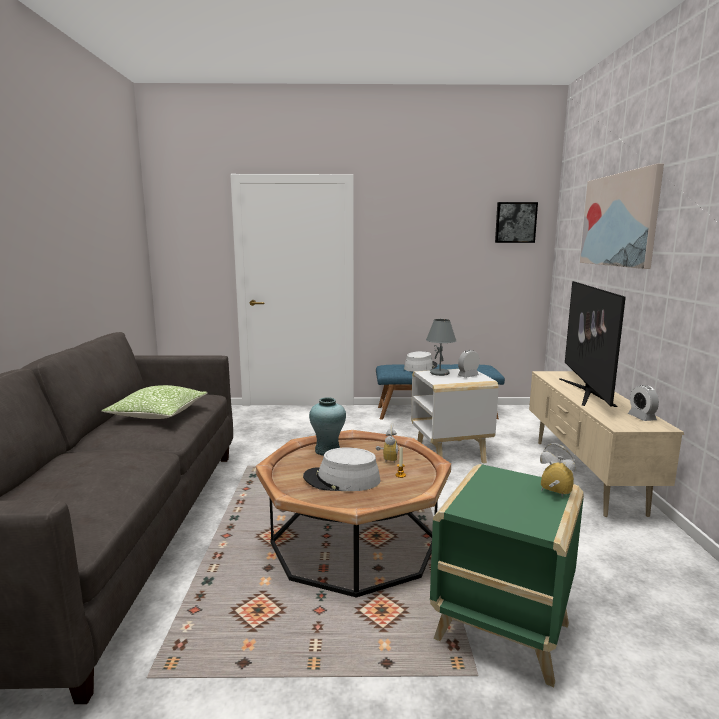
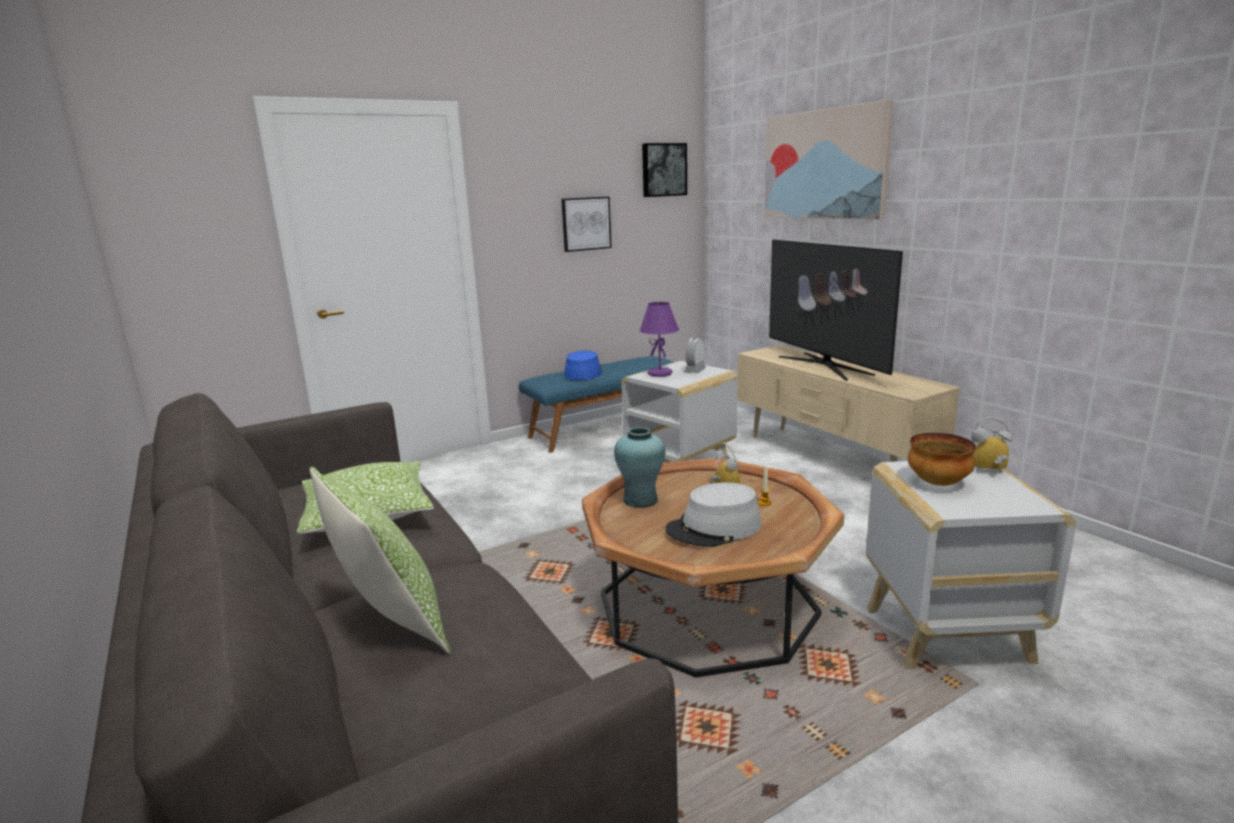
camera: 30 degrees left, 5 degrees up
grey hat [404,351,438,372] -> blue hat [564,351,602,380]
grey table lamp [426,319,457,376] -> purple table lamp [639,302,679,377]
green side table [430,464,584,687] -> white side table [866,461,1076,669]
alarm clock [628,385,659,421] -> none
none -> pillow [309,467,451,654]
none -> picture [561,196,612,252]
none -> bowl [908,433,976,486]

